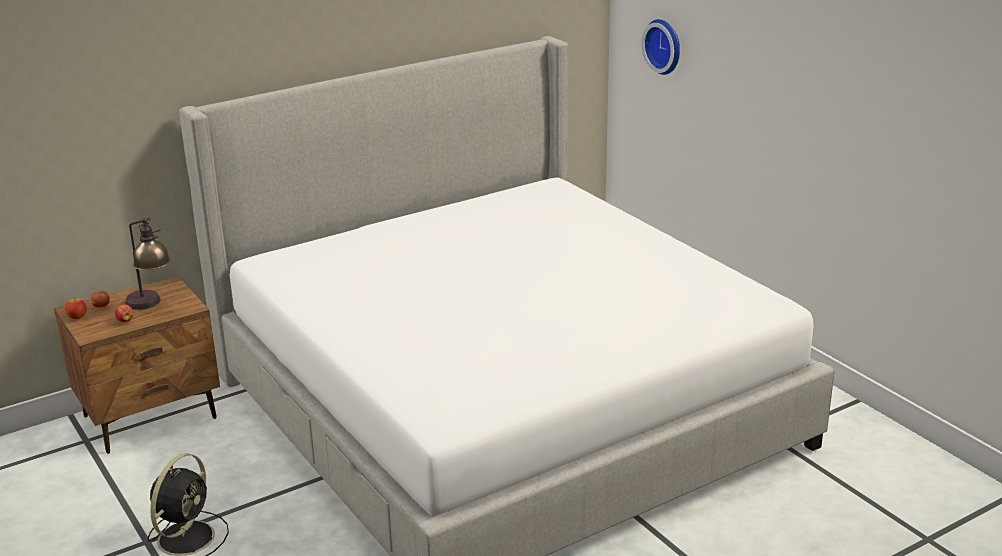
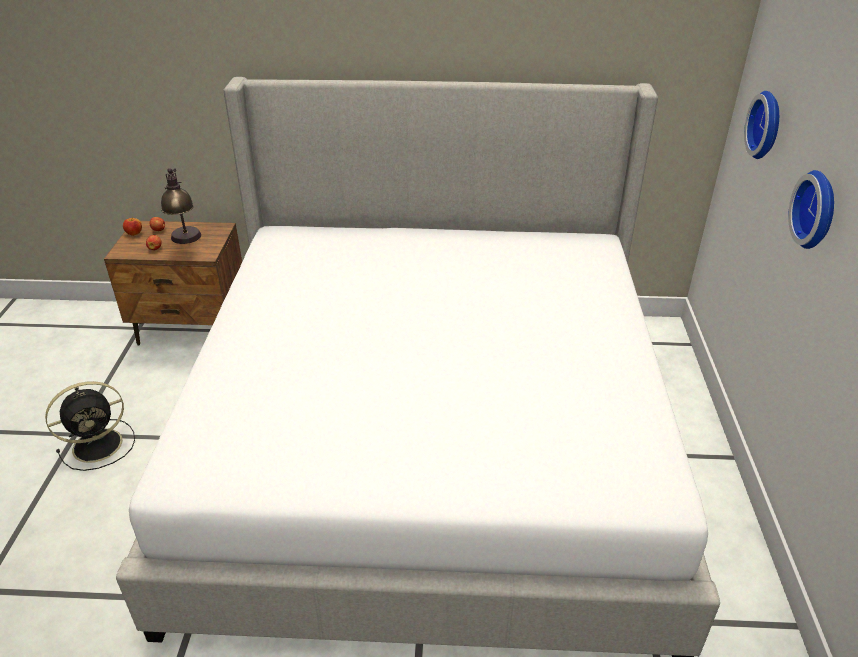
camera: 35 degrees right, 10 degrees up
none -> wall clock [788,170,834,249]

